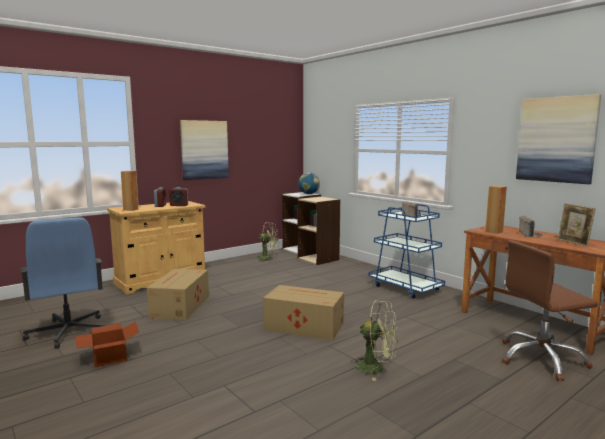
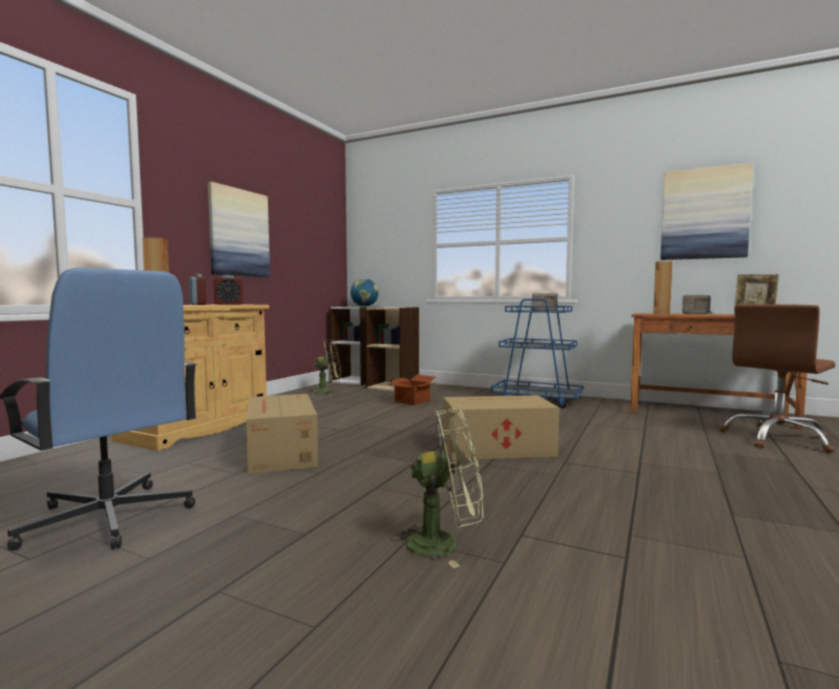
camera: 25 degrees left, 5 degrees down
cardboard box [76,321,139,367] -> cardboard box moved to [386,375,436,405]
green fan [351,300,398,381] -> green fan moved to [391,408,483,568]

